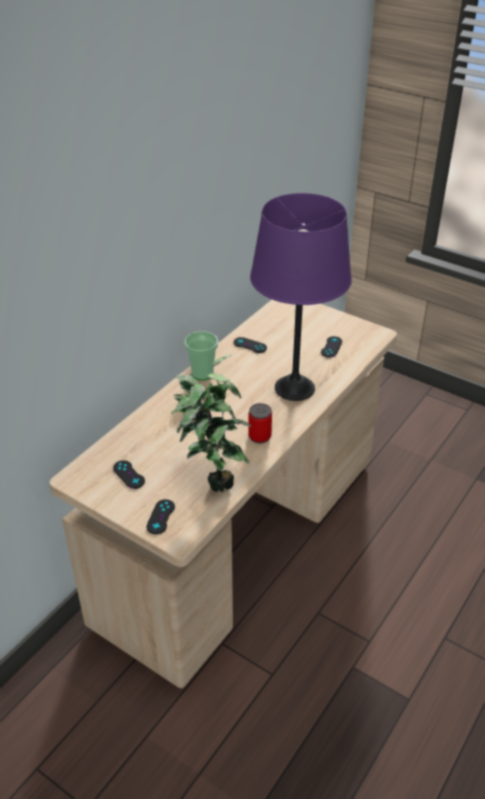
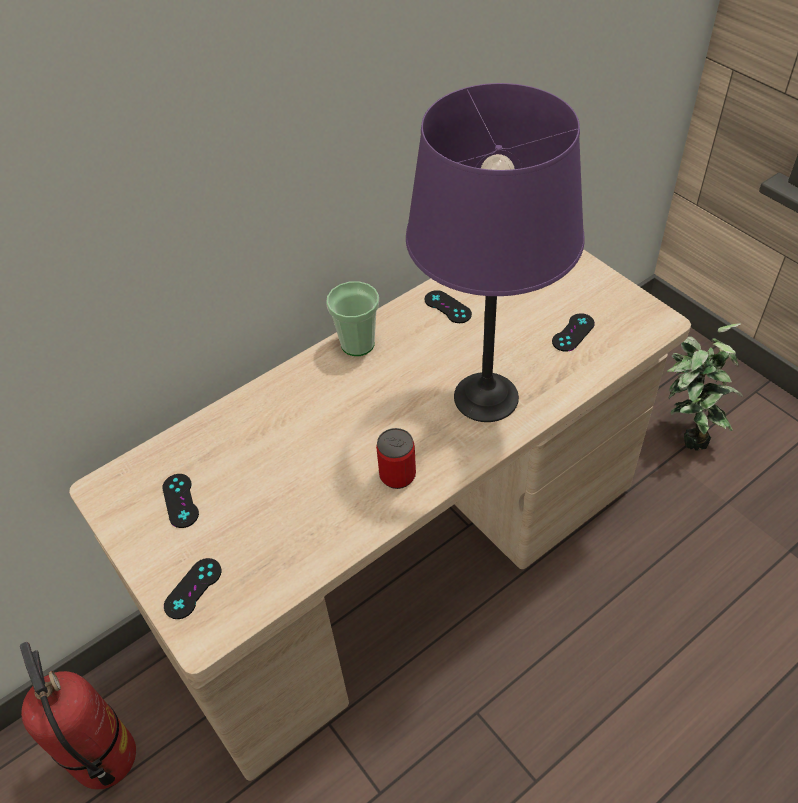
camera: 20 degrees right, 10 degrees up
potted plant [171,354,251,492] -> potted plant moved to [667,323,743,451]
none -> fire extinguisher [20,642,136,789]

